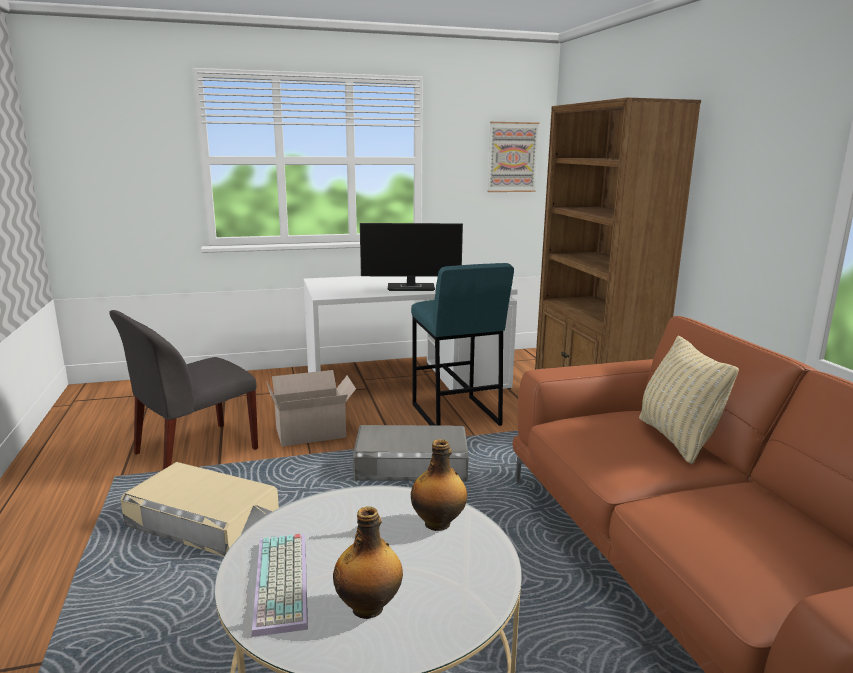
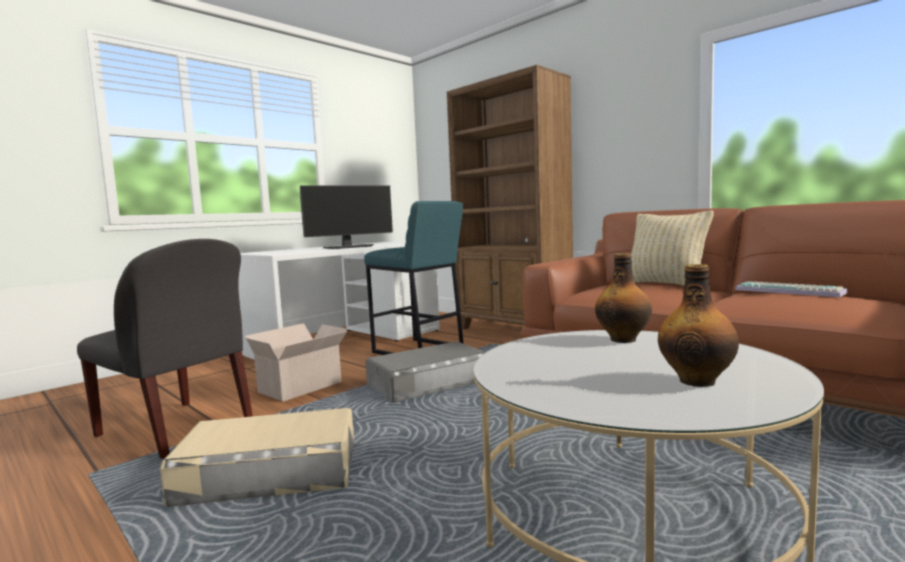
camera: 30 degrees left, 10 degrees down
grey chair [109,310,258,470] -> grey chair turned 75 degrees counterclockwise [77,239,253,459]
keyboard [251,534,308,637] -> keyboard moved to [735,281,848,297]
picture [487,122,539,192] -> none

